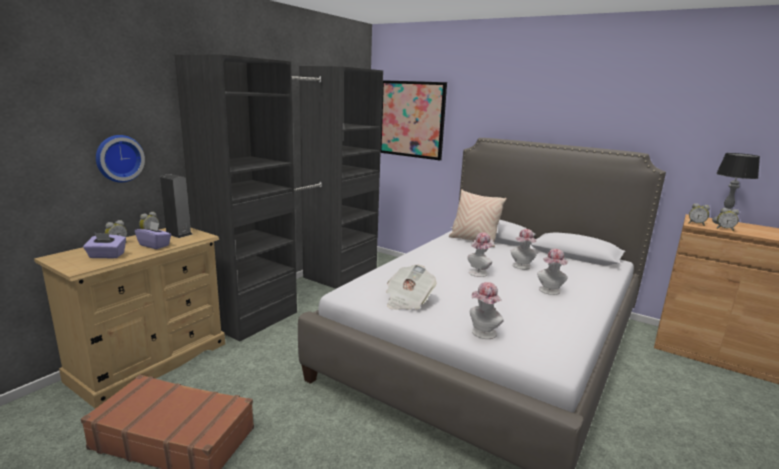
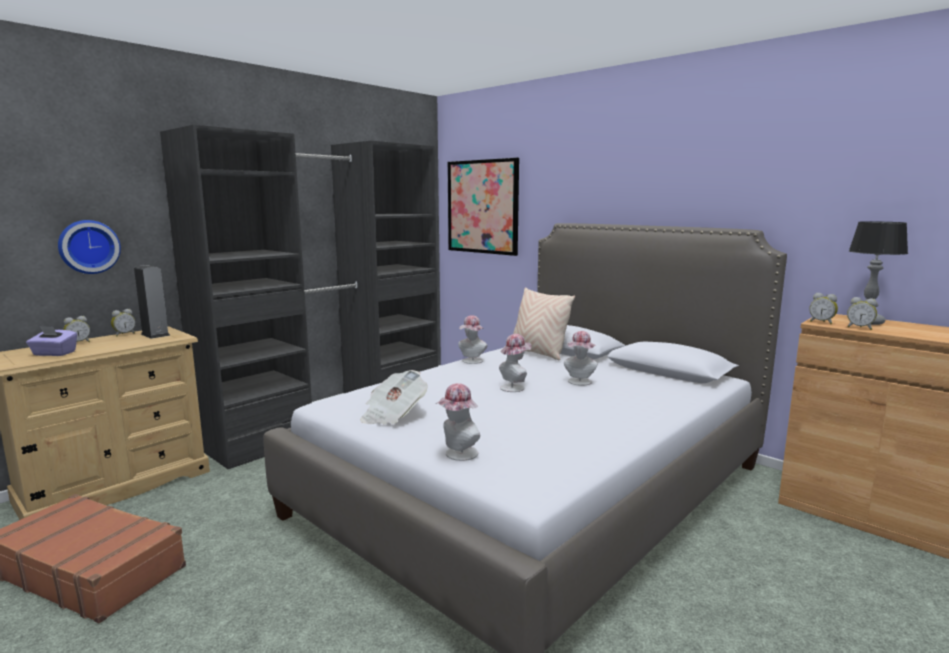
camera: 10 degrees right, 5 degrees down
purple tissue box [135,221,171,249] -> none
hat [537,249,568,295] -> hat moved to [458,315,487,364]

